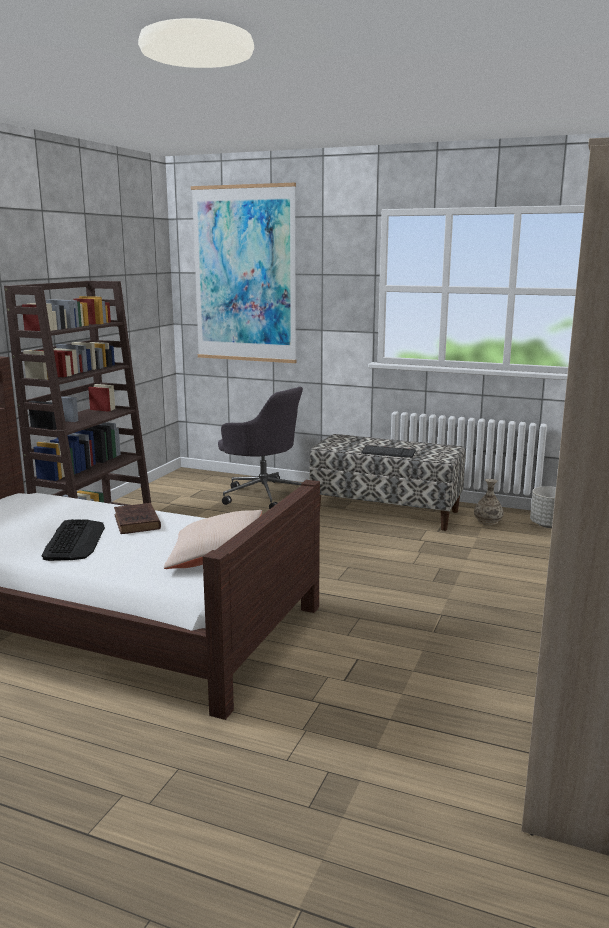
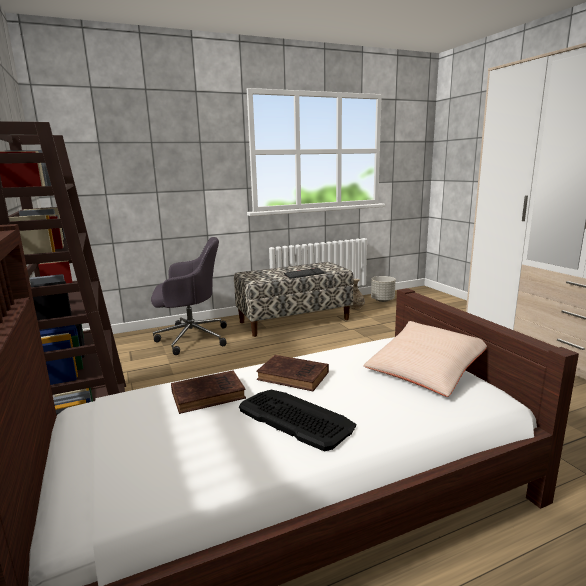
camera: 45 degrees left, 0 degrees up
picture [191,183,297,363] -> none
none -> brown book [171,370,246,414]

